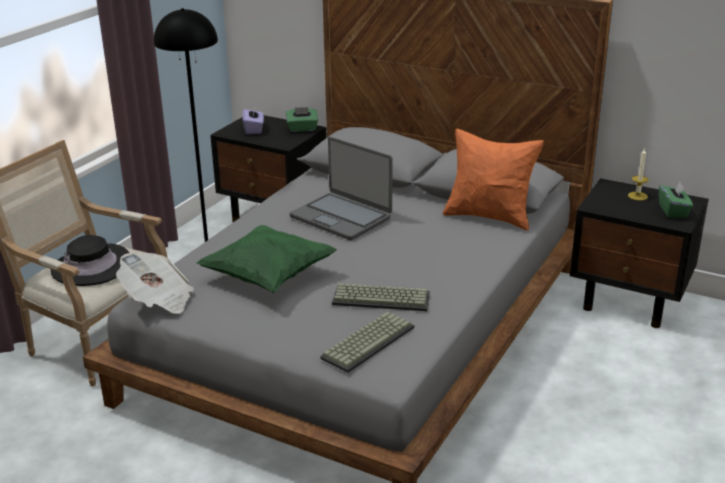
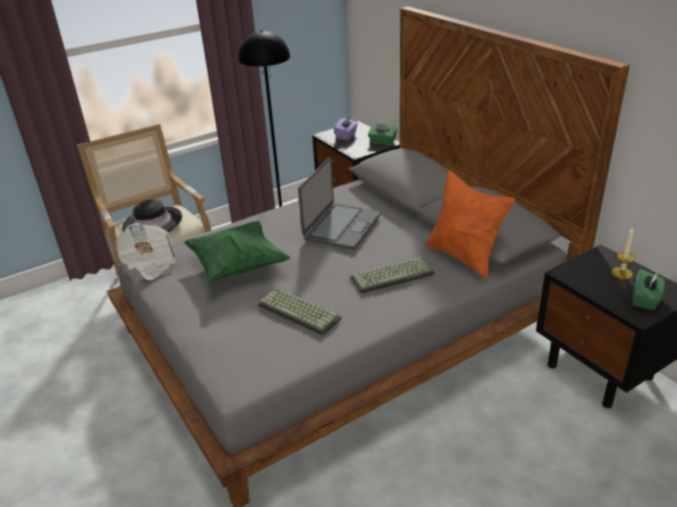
camera: 30 degrees right, 5 degrees up
laptop [290,137,392,240] -> laptop turned 135 degrees counterclockwise [298,157,381,250]
keyboard [320,311,415,373] -> keyboard moved to [351,257,434,294]

